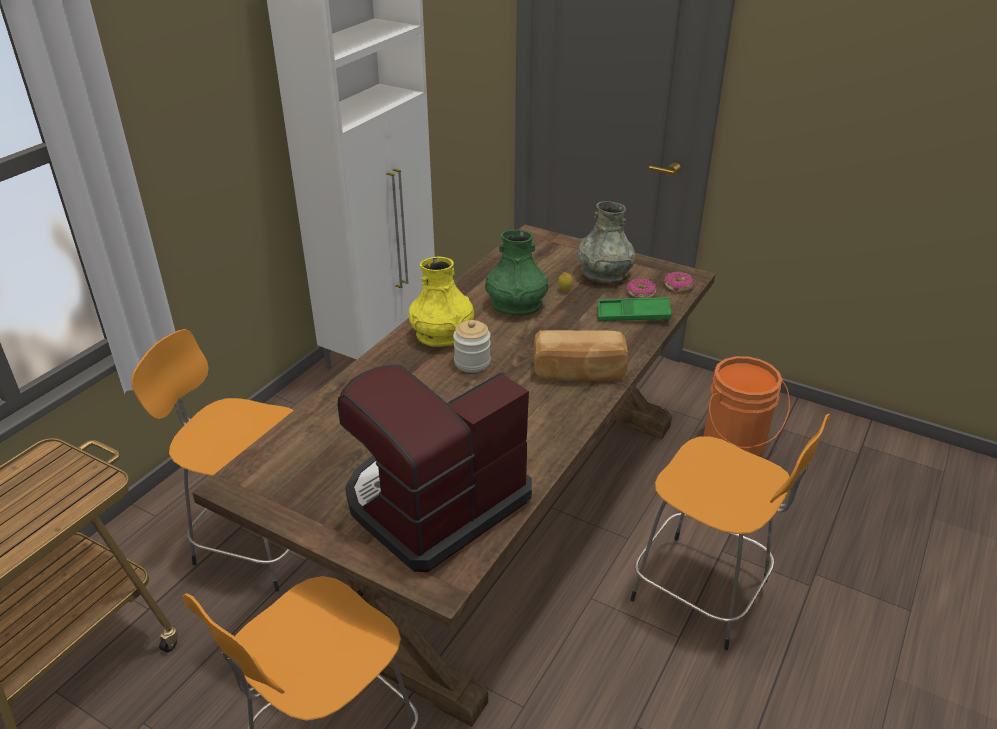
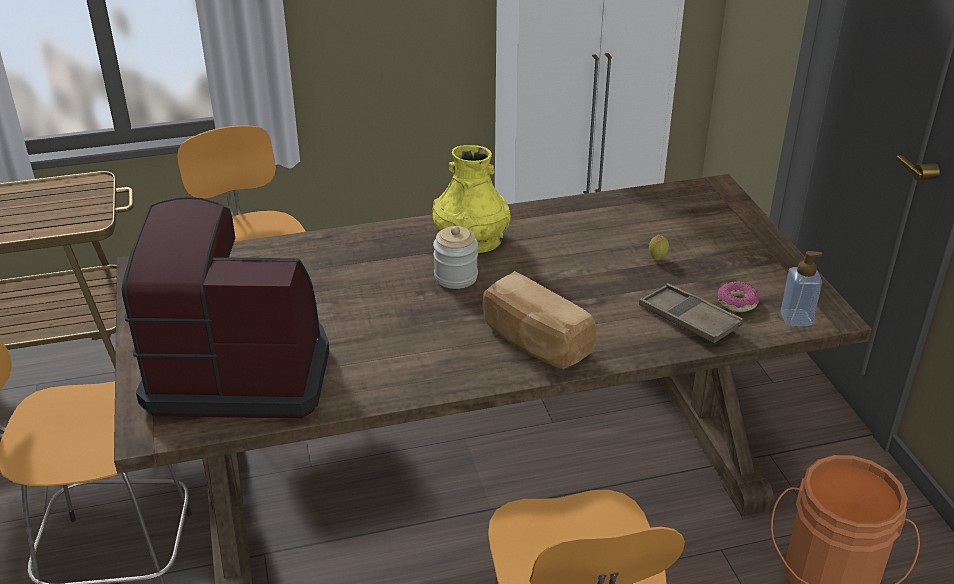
camera: 45 degrees right, 0 degrees up
green vase [485,230,548,316] -> none
grey vase [577,201,635,284] -> none
green tray [598,297,671,321] -> brown tray [639,283,743,343]
donut [664,272,694,292] -> soap dispenser [780,251,822,326]

